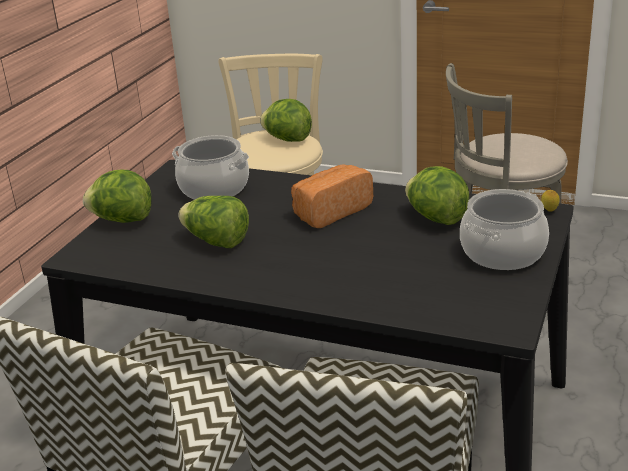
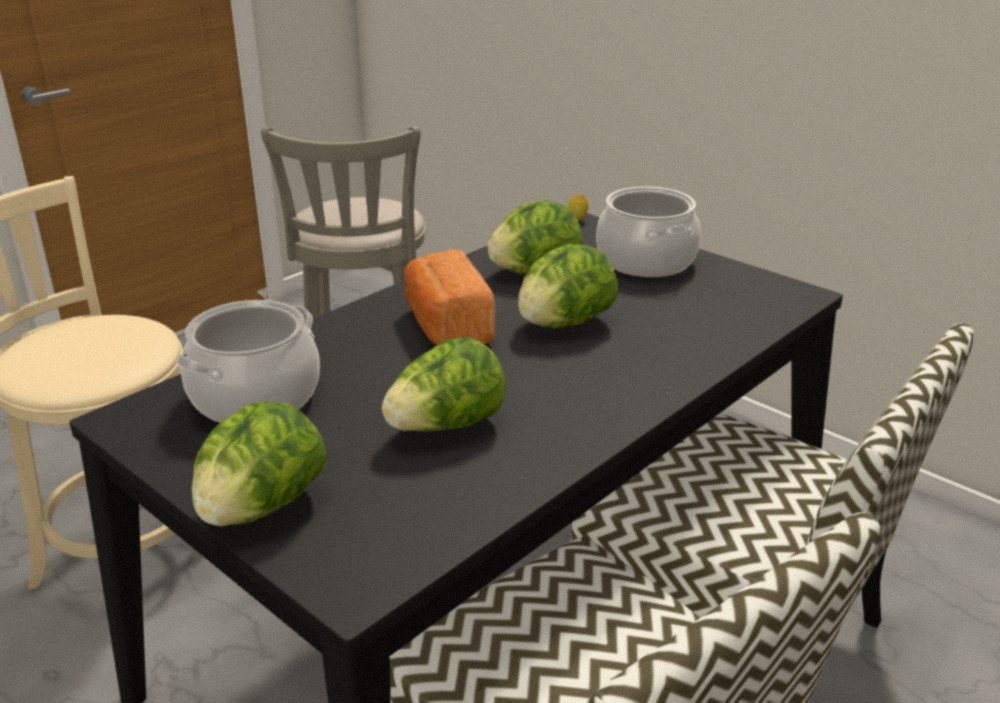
camera: 70 degrees left, 0 degrees up
lettuce [260,99,312,142] -> lettuce moved to [518,244,618,329]

